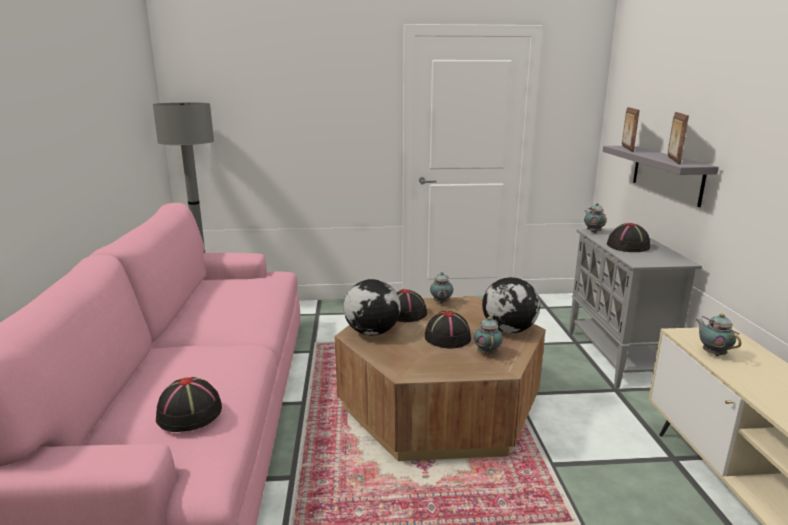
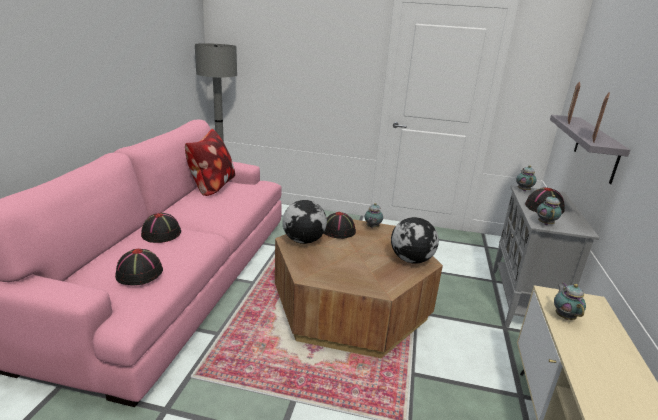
camera: 15 degrees right, 5 degrees up
black hat [425,311,471,349] -> black hat moved to [141,213,181,243]
teapot [474,317,503,355] -> teapot moved to [537,195,562,225]
none -> pillow [185,129,235,196]

